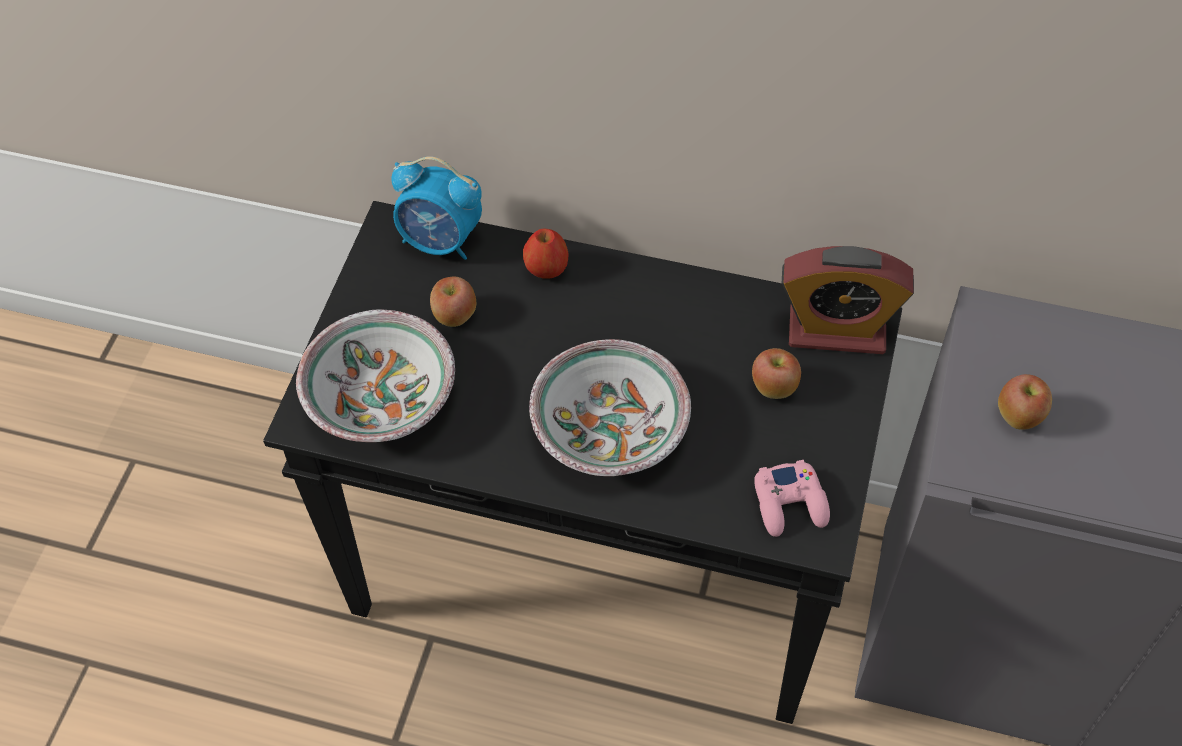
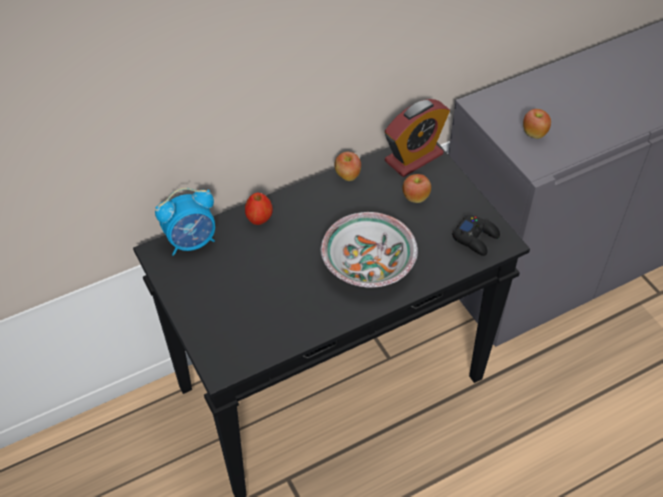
camera: 45 degrees left, 5 degrees down
bowl [296,309,455,442] -> none
apple [430,277,476,327] -> apple moved to [335,152,361,181]
pink game controller [754,460,830,537] -> black game controller [452,215,500,256]

